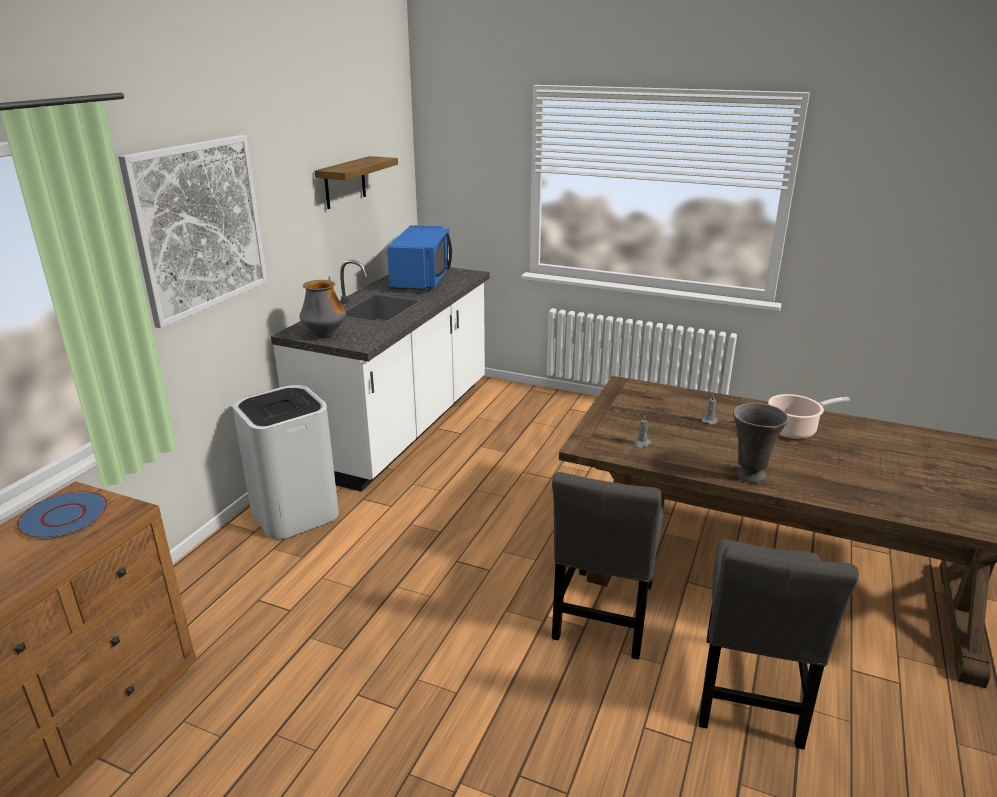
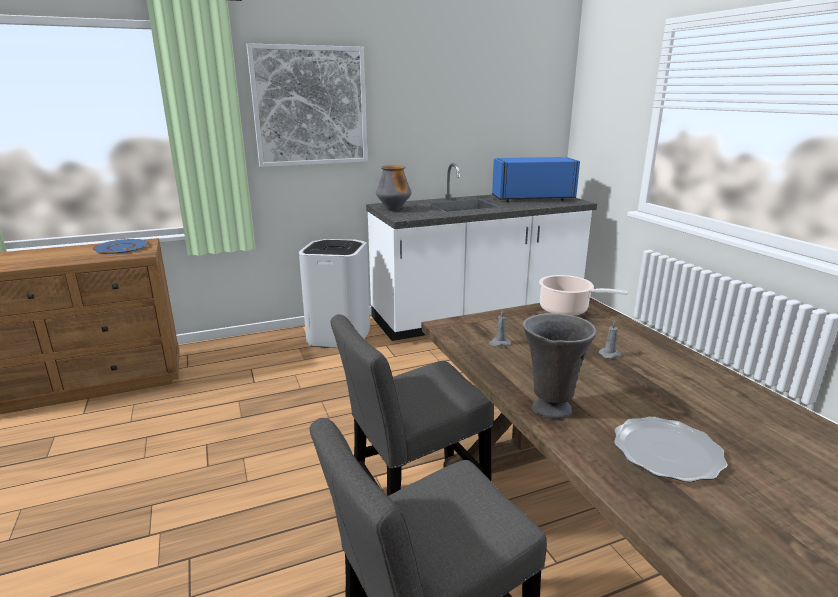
camera: 45 degrees right, 5 degrees down
shelf [314,156,398,209] -> none
blue microwave [387,225,452,290] -> blue microwave turned 150 degrees counterclockwise [492,157,580,202]
cooking pot [768,394,850,439] -> cooking pot moved to [539,275,628,316]
none -> plate [614,417,728,482]

